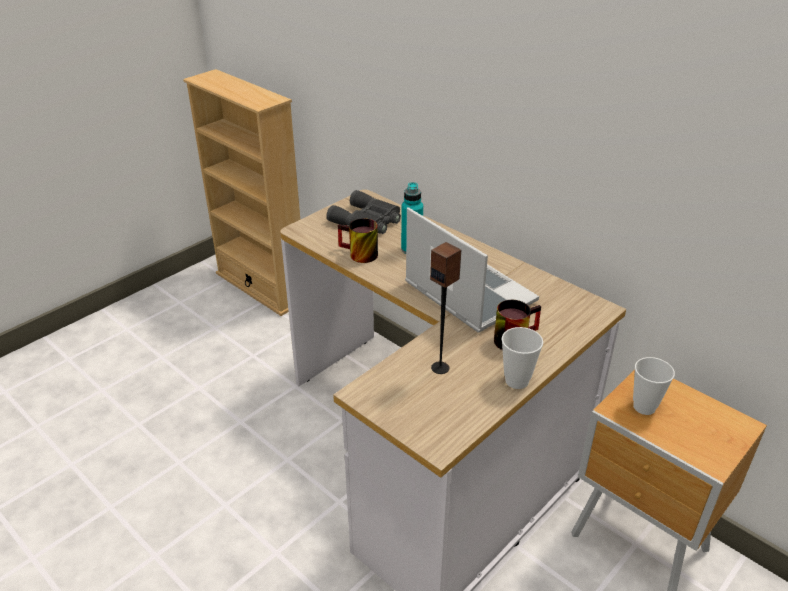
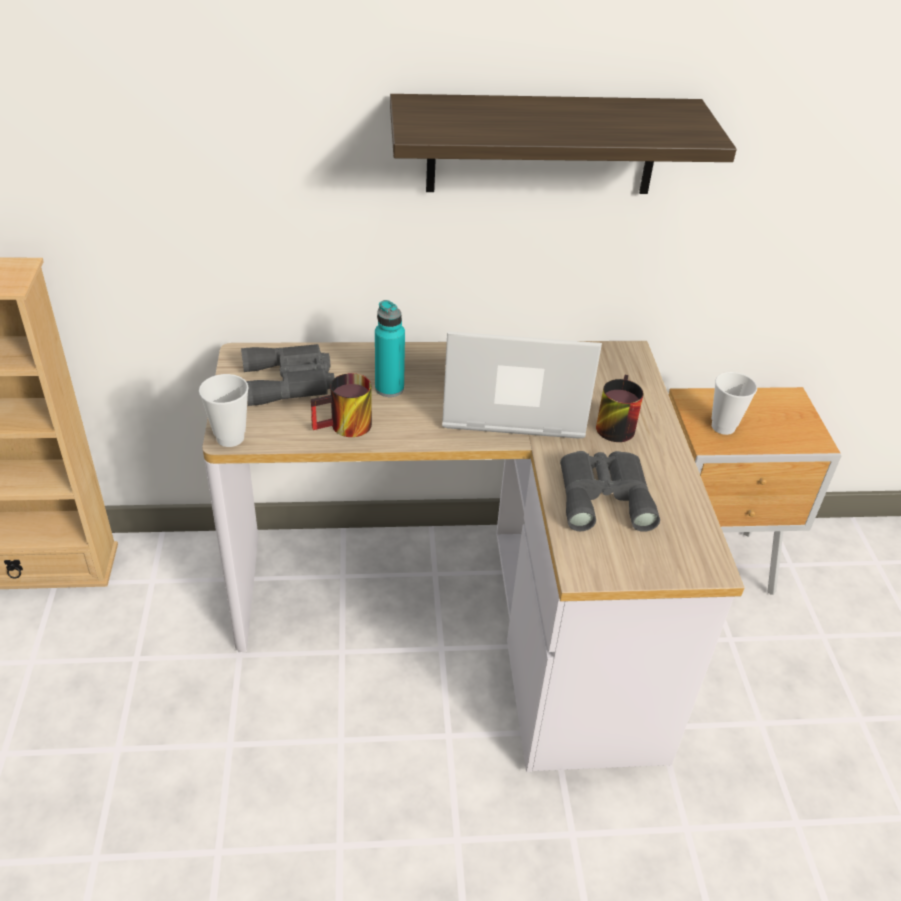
camera: 50 degrees left, 5 degrees up
speaker [430,242,461,374] -> grey binoculars [560,451,660,532]
cup [501,327,543,389] -> cup moved to [199,374,249,447]
none -> shelf [390,94,737,194]

